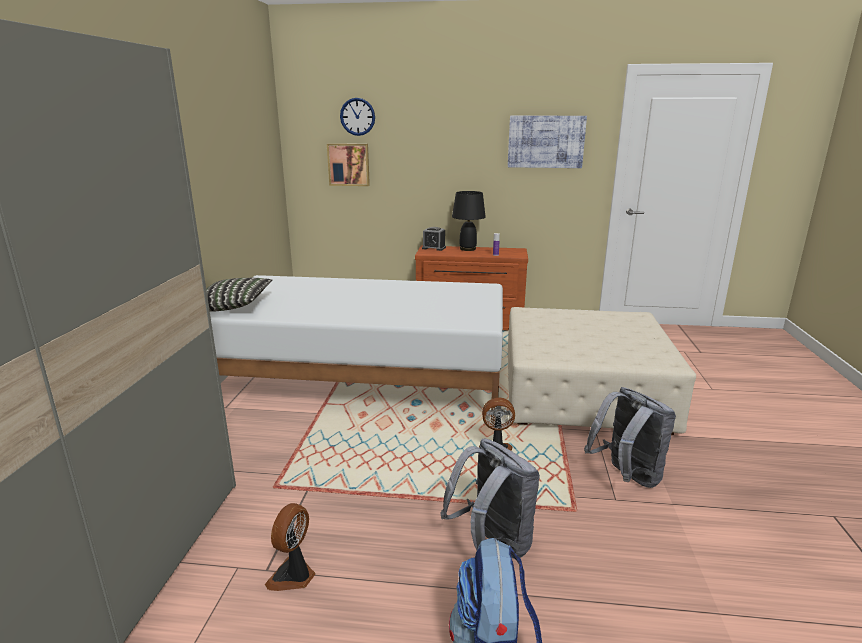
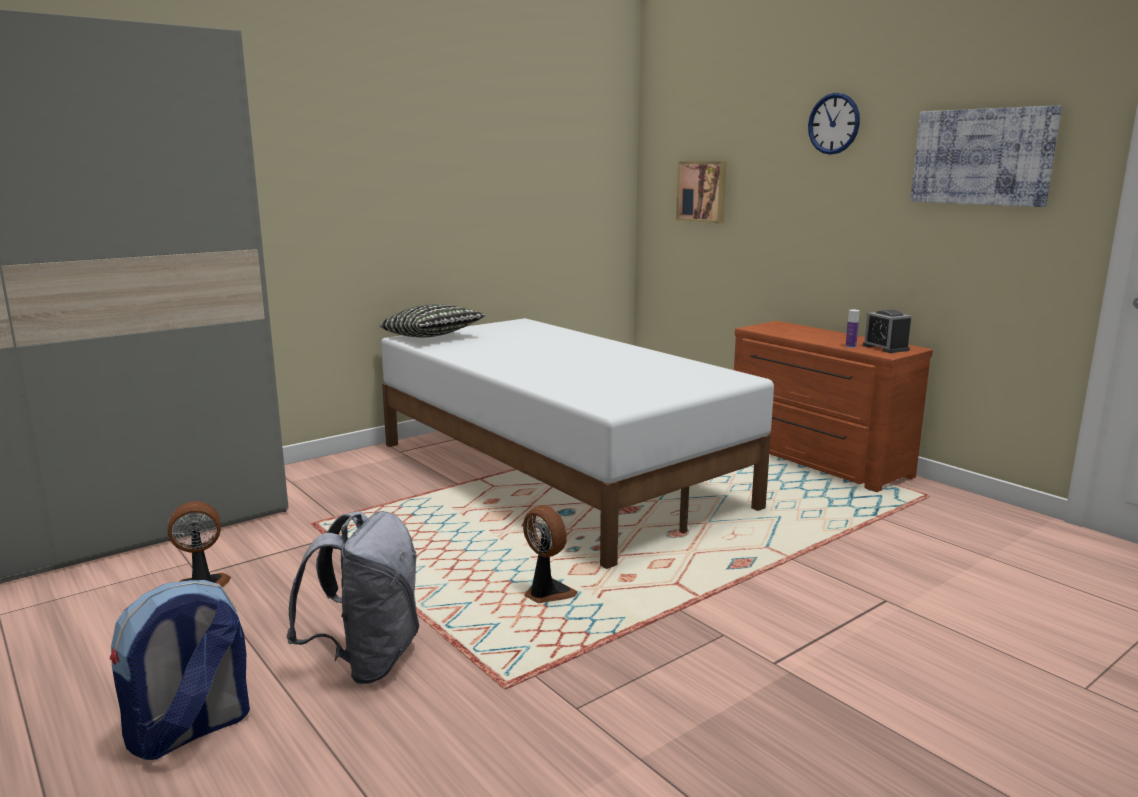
camera: 45 degrees right, 5 degrees down
wall clock [340,98,375,136] -> wall clock moved to [808,93,860,155]
alarm clock [422,227,446,251] -> alarm clock moved to [863,310,912,353]
black table lamp [452,191,486,251] -> none
beige ottoman [508,307,696,435] -> none
grey backpack [584,387,676,488] -> none

